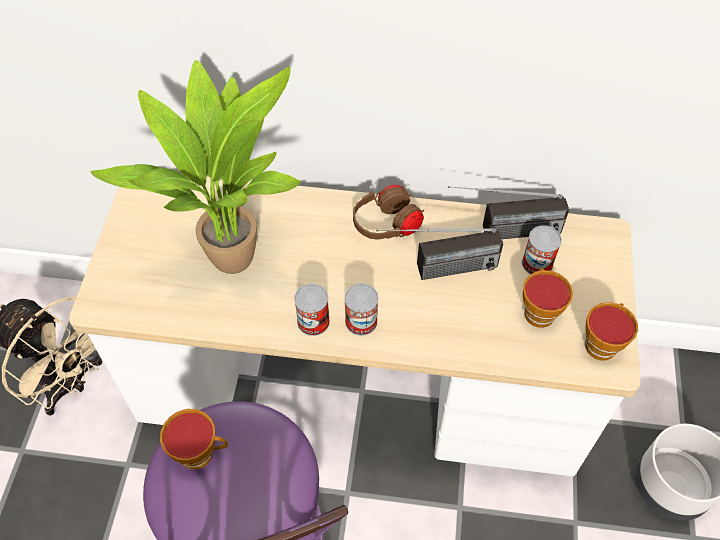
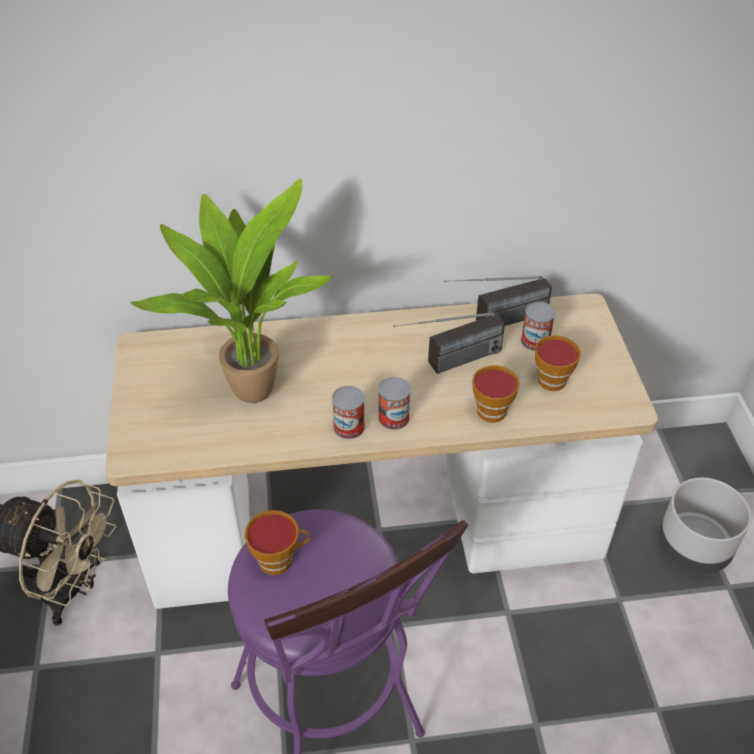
camera: 15 degrees left, 10 degrees down
brown headphones [353,185,424,240] -> none
cup [585,302,638,361] -> cup moved to [472,365,520,423]

